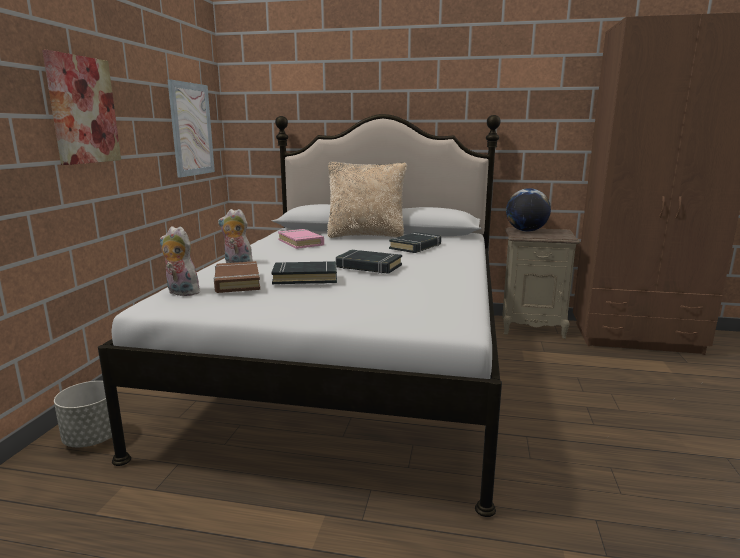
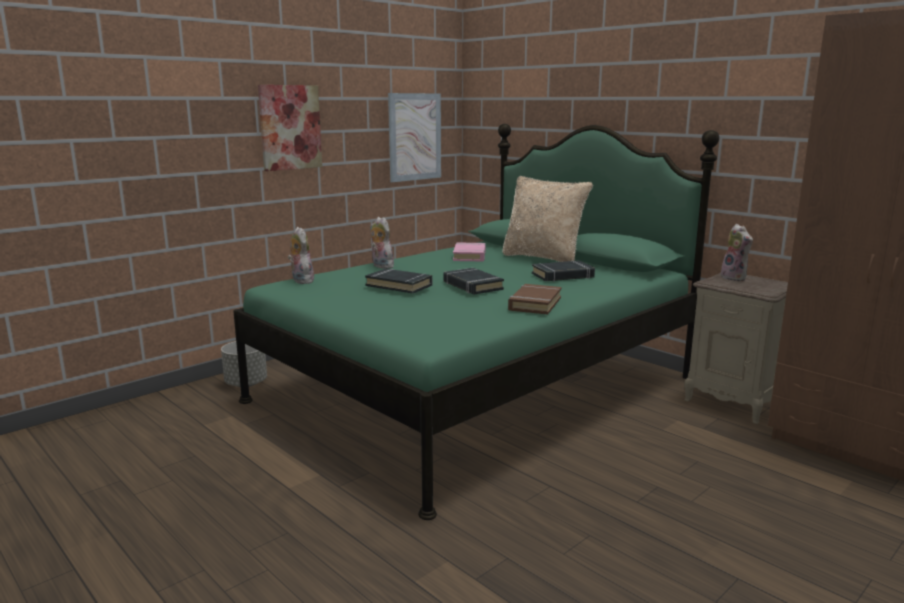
camera: 35 degrees right, 0 degrees up
white bed [98,114,502,517] -> green bed [233,124,719,520]
brown book [214,261,260,293] -> brown book moved to [508,284,561,315]
globe [506,188,551,232] -> plush toy [721,224,753,281]

